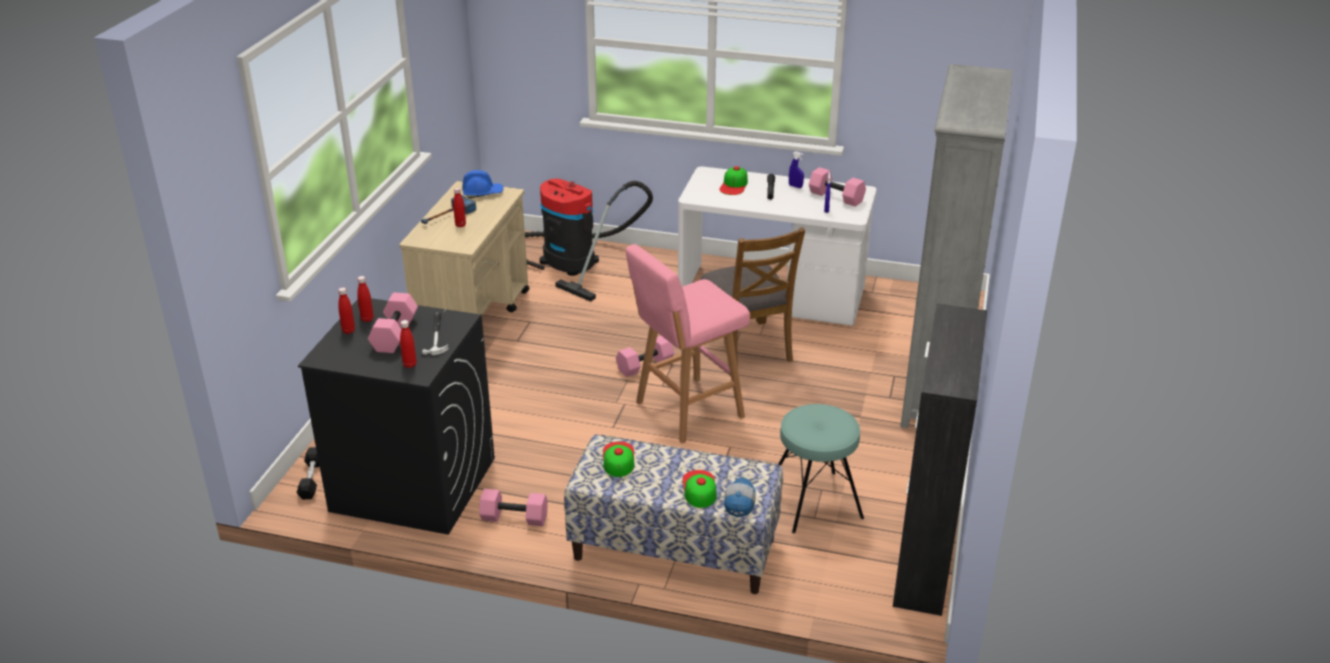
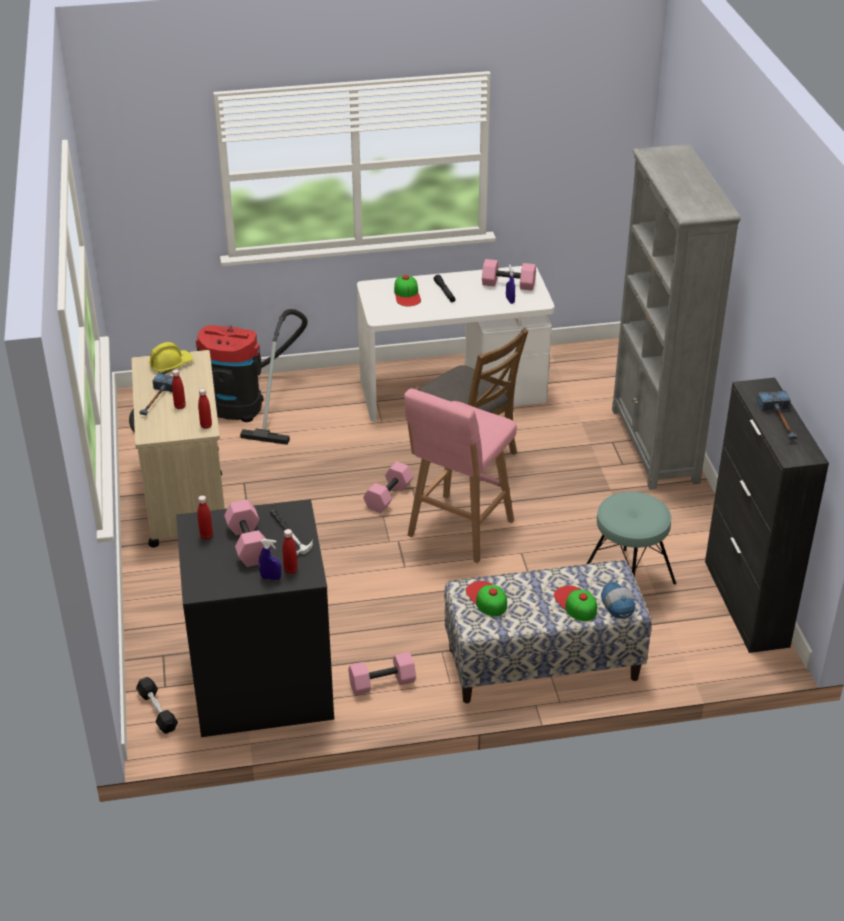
camera: 25 degrees left, 5 degrees up
red bottle [338,287,355,334] -> red bottle moved to [198,388,212,429]
blue hard hat [462,170,504,198] -> yellow hard hat [149,342,193,374]
blue spray bottle [789,151,804,188] -> blue spray bottle moved to [259,539,281,580]
none -> hammer [757,391,797,439]

